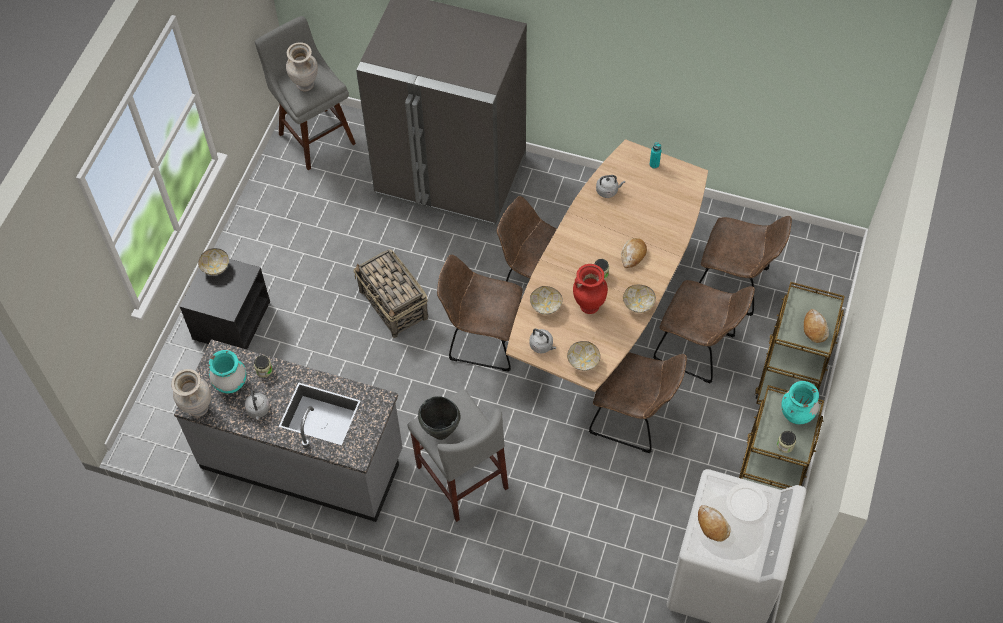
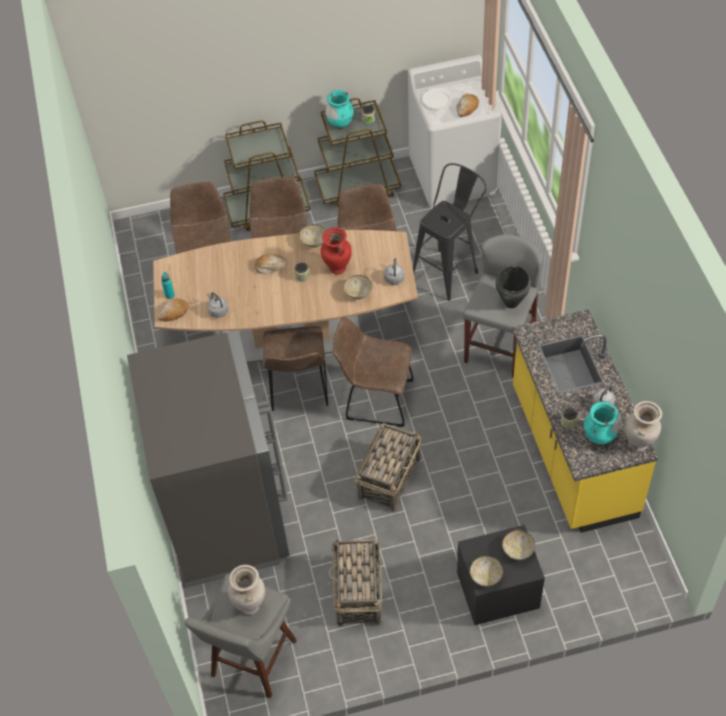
camera: 120 degrees left, 5 degrees down
grey counter [174,339,403,522] -> yellow counter [512,309,658,533]
brown chair [437,255,523,372] -> brown chair turned 120 degrees clockwise [333,317,413,427]
bowl [567,341,600,371] -> bowl moved to [502,530,535,560]
bread [804,309,829,343] -> bread moved to [158,298,188,321]
none -> basket [328,539,382,626]
none -> black stool [413,163,487,301]

